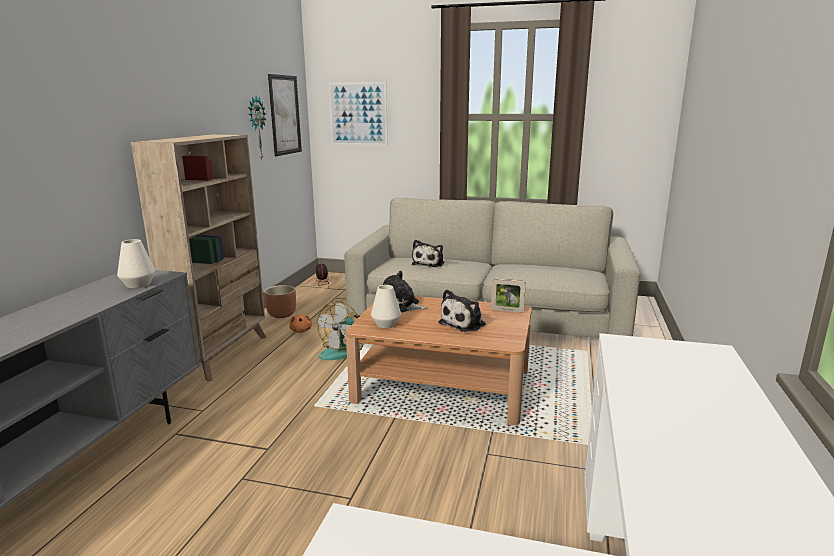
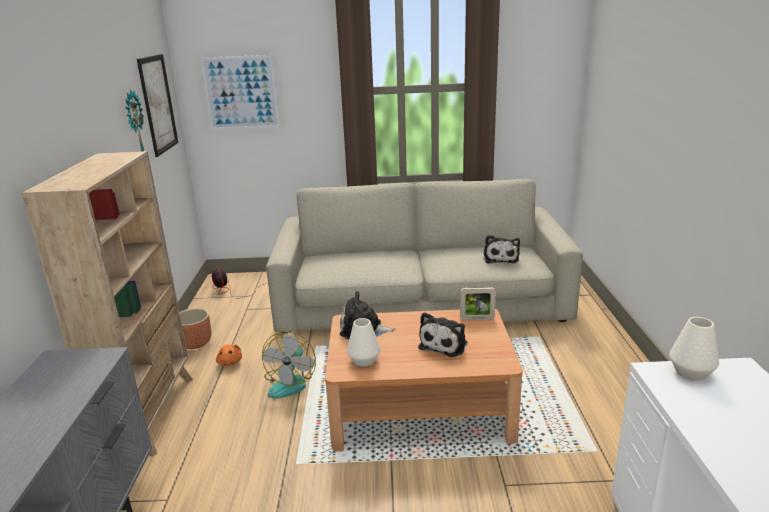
camera: 15 degrees left, 5 degrees up
white vase [117,239,155,288] -> white vase moved to [669,317,719,381]
plush toy [412,240,444,267] -> plush toy moved to [484,235,520,264]

